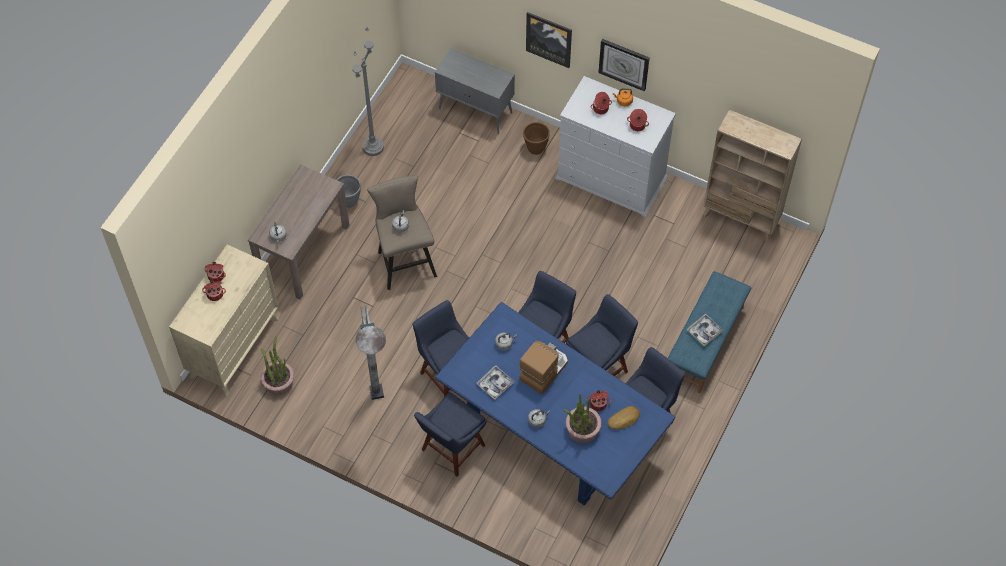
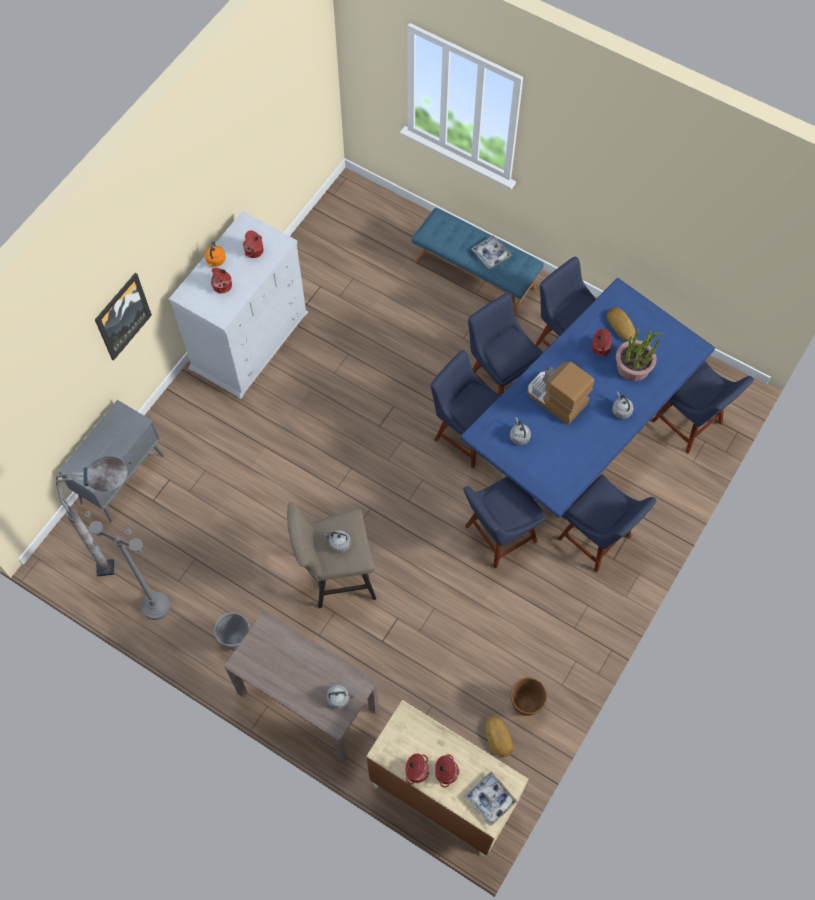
camera: 85 degrees left, 5 degrees up
potted plant [261,336,294,395] -> bread [486,716,514,757]
grey floor lamp [356,306,386,400] -> grey floor lamp moved to [56,456,128,576]
tray [477,365,515,400] -> tray moved to [464,772,518,826]
brown planter [523,122,550,155] -> brown planter moved to [511,677,547,716]
wall clock [598,39,650,92] -> none
beige bookcase [703,109,802,243] -> none
none -> blue chair [652,361,754,454]

